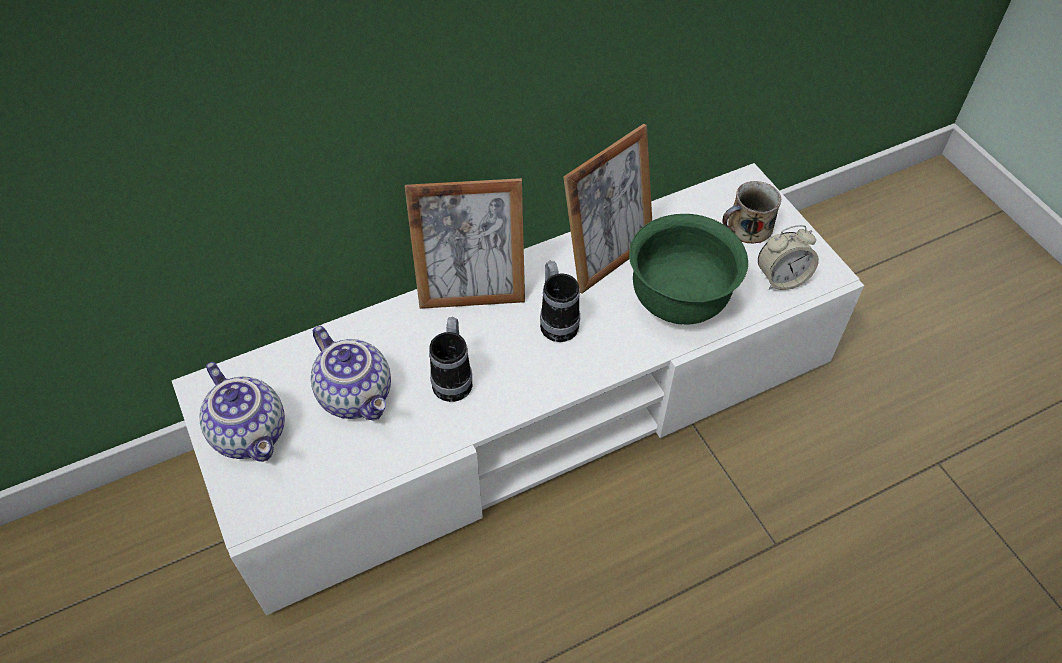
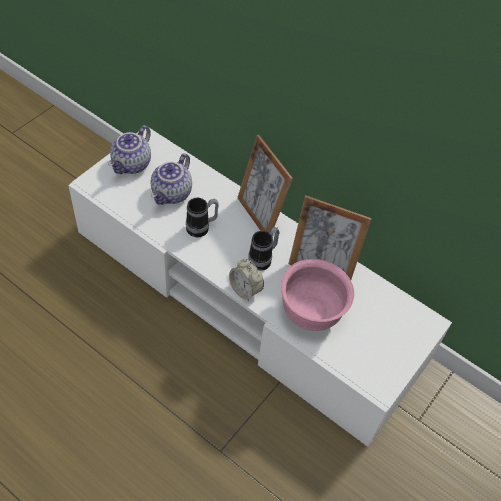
camera: 60 degrees right, 0 degrees up
green bowl [629,214,748,325] -> pink bowl [281,259,354,331]
mug [722,181,781,243] -> none
alarm clock [758,225,819,290] -> alarm clock moved to [229,259,264,301]

